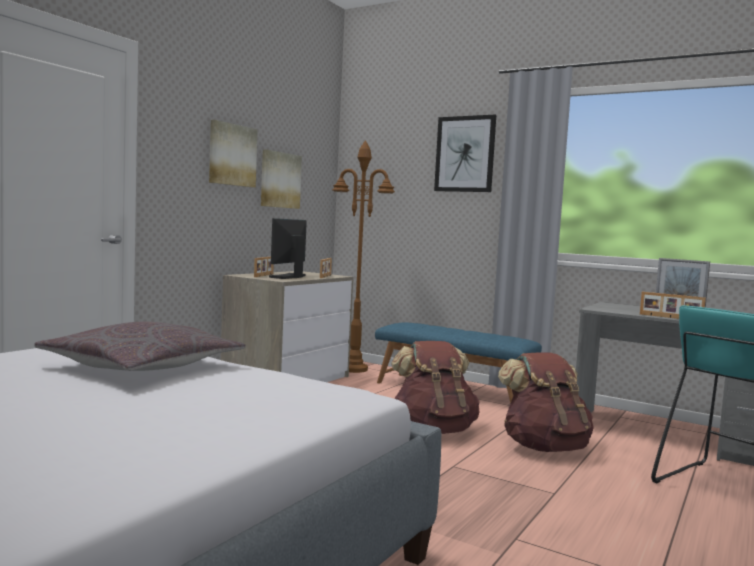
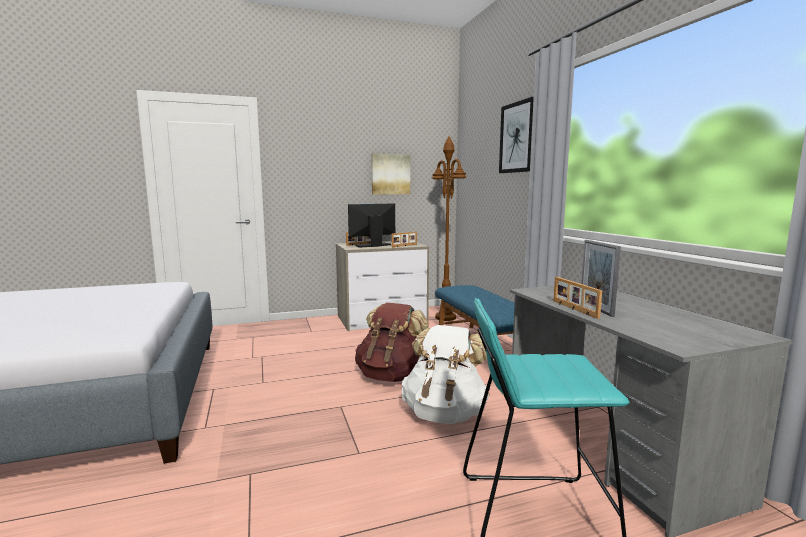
camera: 40 degrees right, 5 degrees up
grey pillow [34,322,246,371] -> none
picture [209,120,258,187] -> none
brown backpack [498,352,594,452] -> white backpack [402,325,490,424]

